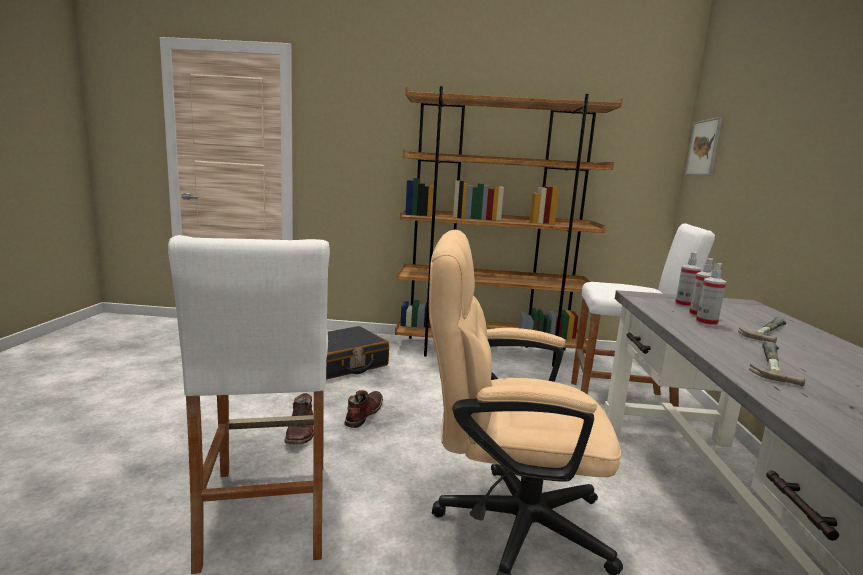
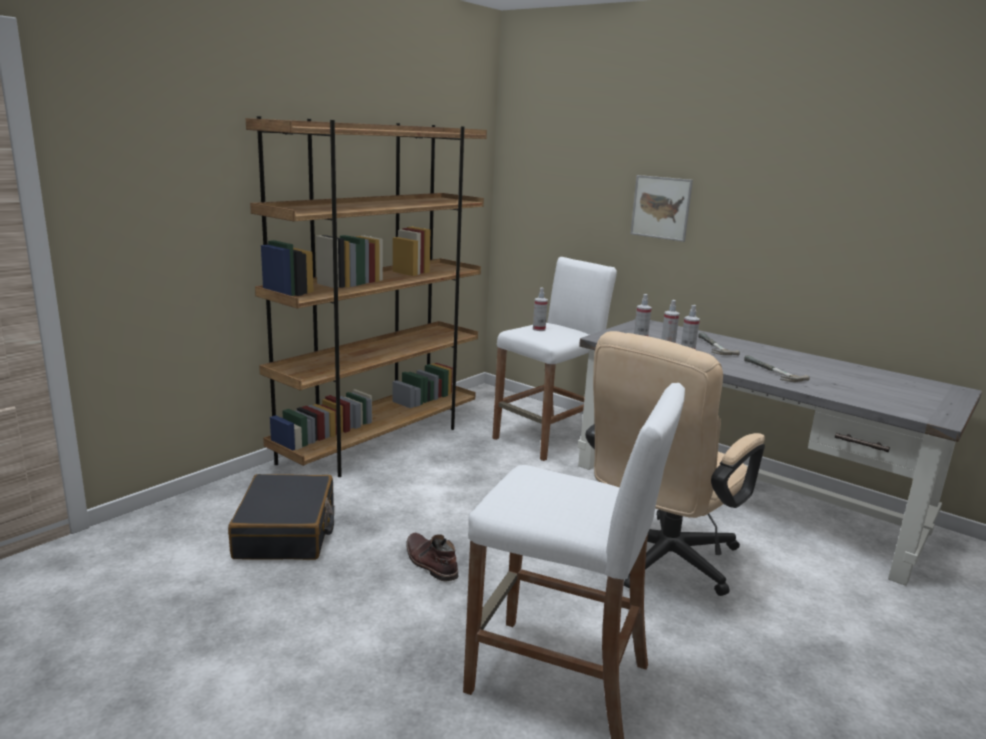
camera: 55 degrees left, 5 degrees up
brown boot [285,393,314,444] -> none
picture [685,117,723,175] -> picture moved to [630,175,693,242]
none -> spray bottle [533,287,548,331]

